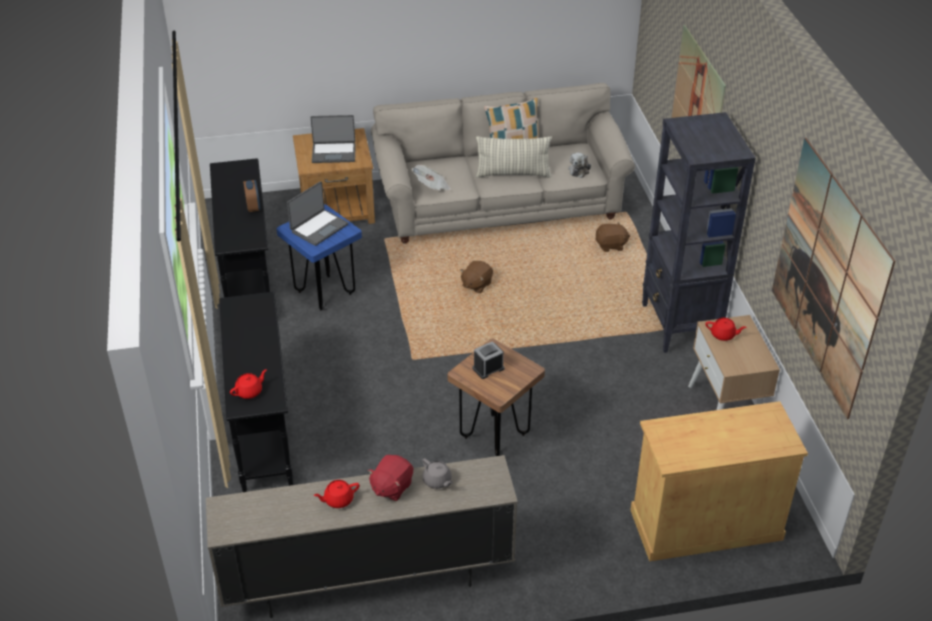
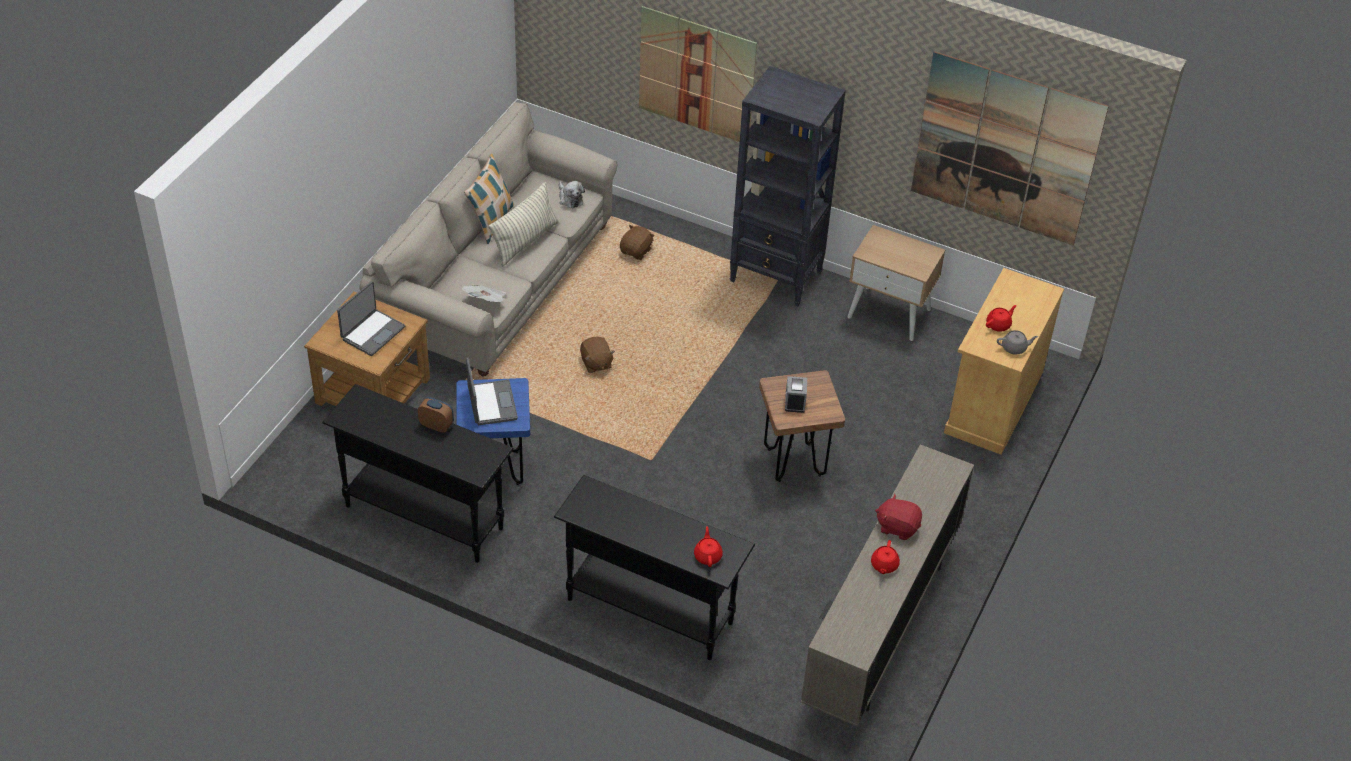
camera: 55 degrees left, 5 degrees up
red plush toy [368,455,413,501] -> red plush toy turned 135 degrees clockwise [875,494,922,540]
grey teapot [422,458,453,489] -> grey teapot moved to [997,330,1038,355]
red teapot [706,318,747,341] -> red teapot moved to [986,305,1017,332]

